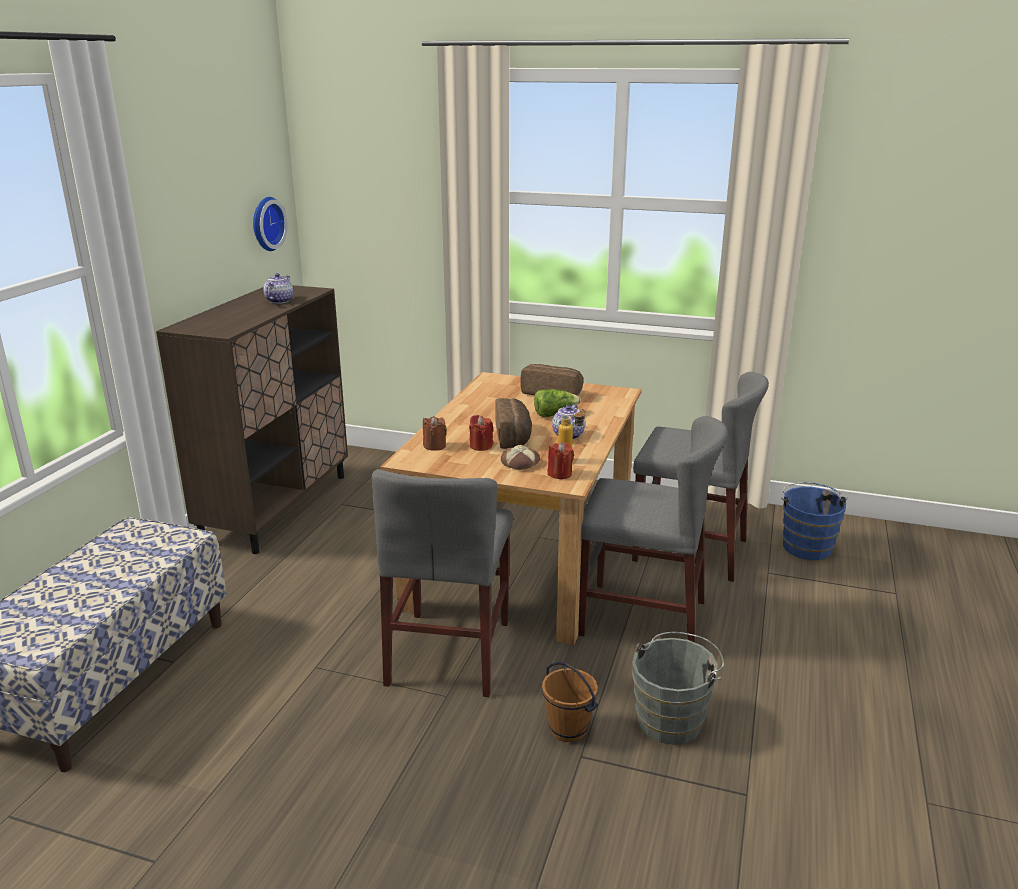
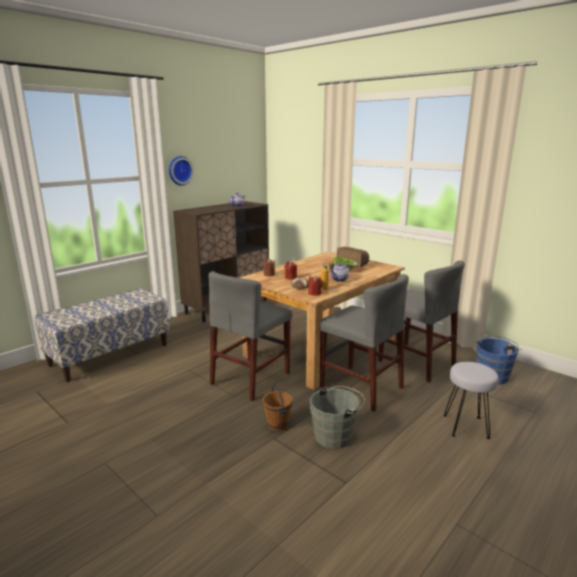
camera: 25 degrees right, 5 degrees down
wall clock [253,197,288,251] -> wall clock moved to [169,156,194,186]
bread [495,398,532,449] -> none
none -> grey stool [444,362,499,439]

